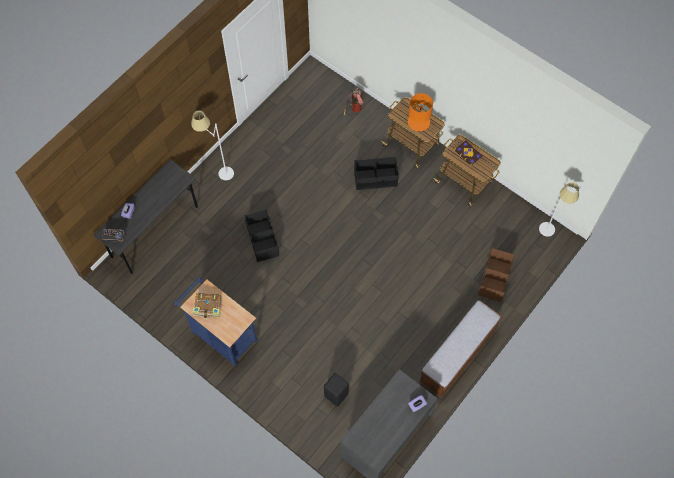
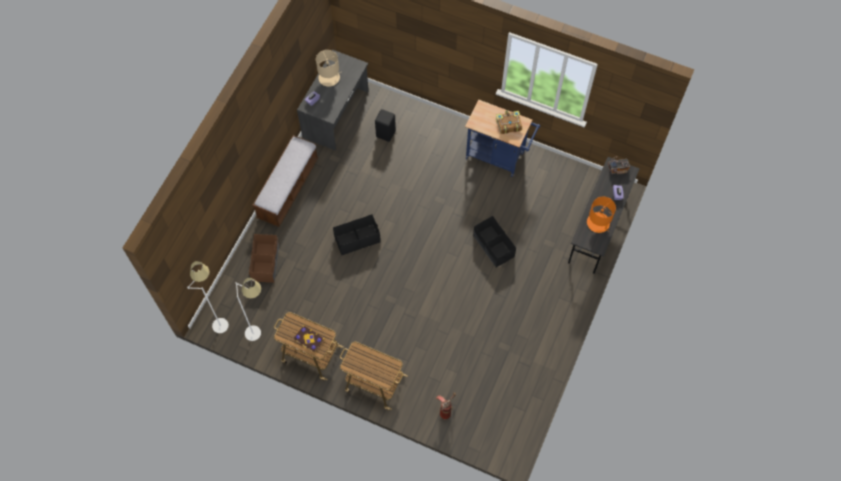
camera: 165 degrees right, 0 degrees up
white floor lamp [191,111,234,180] -> white floor lamp moved to [236,278,261,341]
black storage box [354,157,399,190] -> black storage box moved to [333,214,381,255]
orange table lamp [408,93,433,131] -> orange table lamp moved to [587,197,616,233]
none -> beige table lamp [316,50,341,87]

